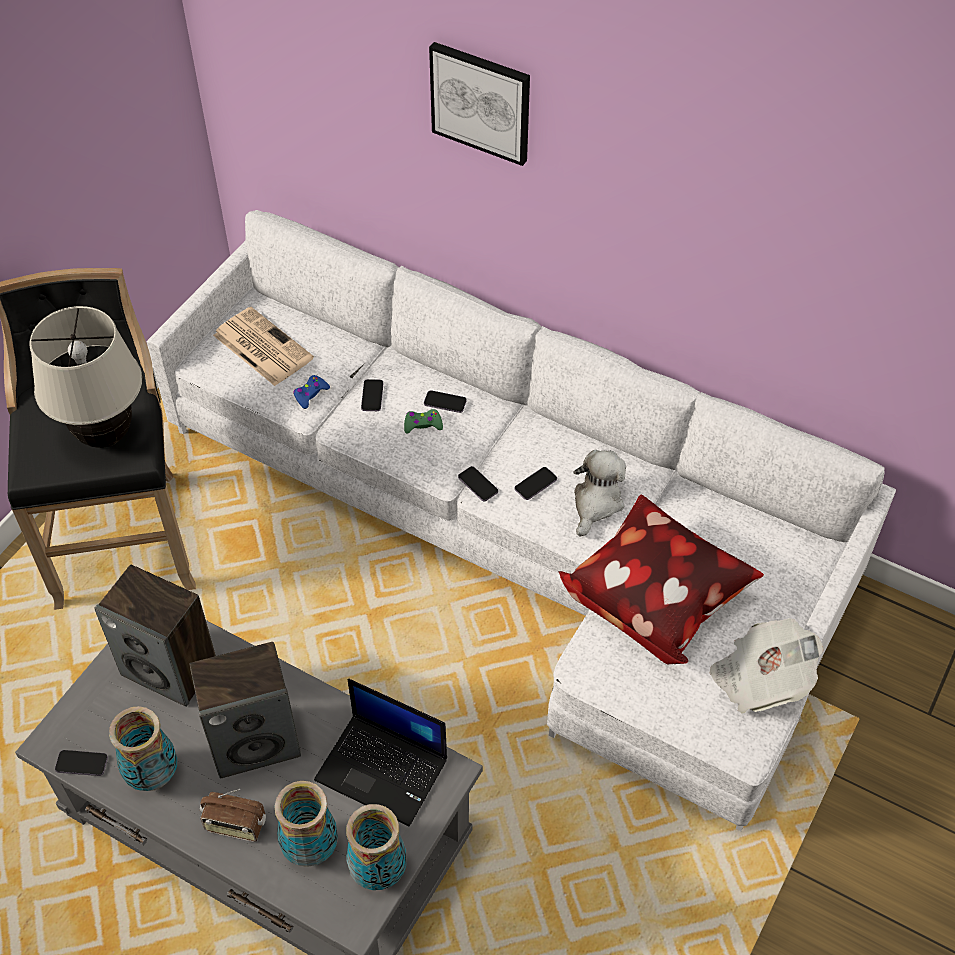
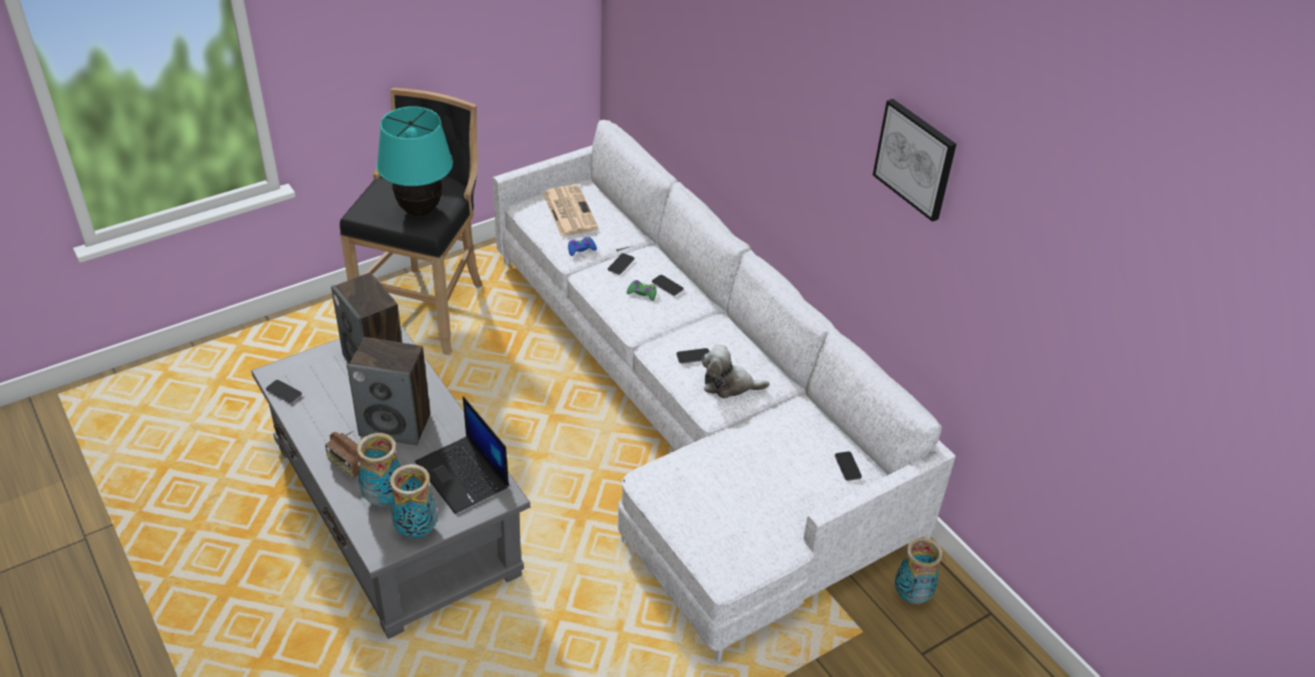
camera: 25 degrees right, 10 degrees down
beige table lamp [29,306,142,448] -> turquoise table lamp [376,106,453,216]
vase [109,706,177,791] -> vase moved to [895,537,943,604]
picture [429,42,530,166] -> picture moved to [873,99,956,222]
phone [458,466,498,502] -> phone moved to [835,451,862,481]
pillow [558,494,764,664] -> none
plush toy [574,450,626,536] -> plush toy turned 135 degrees counterclockwise [702,345,770,399]
newspaper [710,618,824,714] -> none

